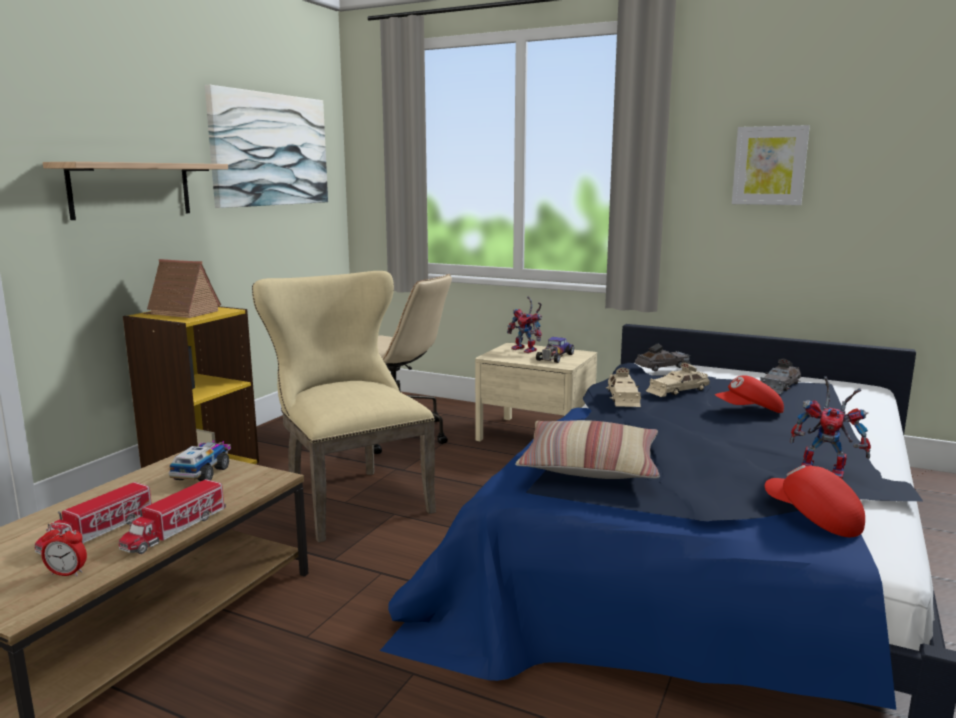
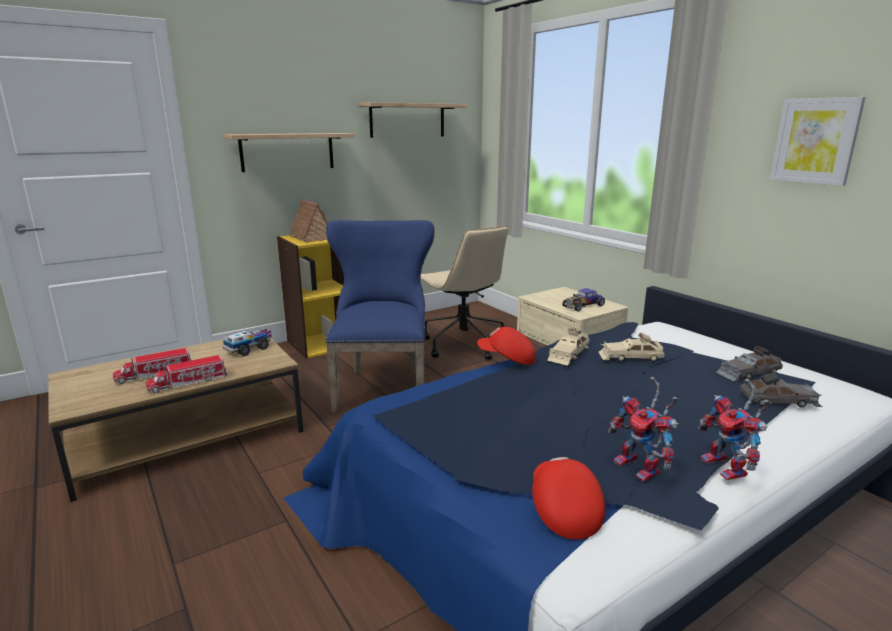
camera: 30 degrees right, 5 degrees up
alarm clock [41,523,87,577] -> none
picture [205,85,328,208] -> shelf [358,102,467,138]
beige chair [252,271,436,543] -> blue chair [325,220,435,412]
toy robot [507,296,542,353] -> toy robot moved to [697,378,772,480]
pillow [515,420,660,479] -> none
grey toy car [635,344,692,371] -> grey toy car moved to [740,372,822,407]
red cap [714,376,784,413] -> red cap moved to [477,327,536,365]

